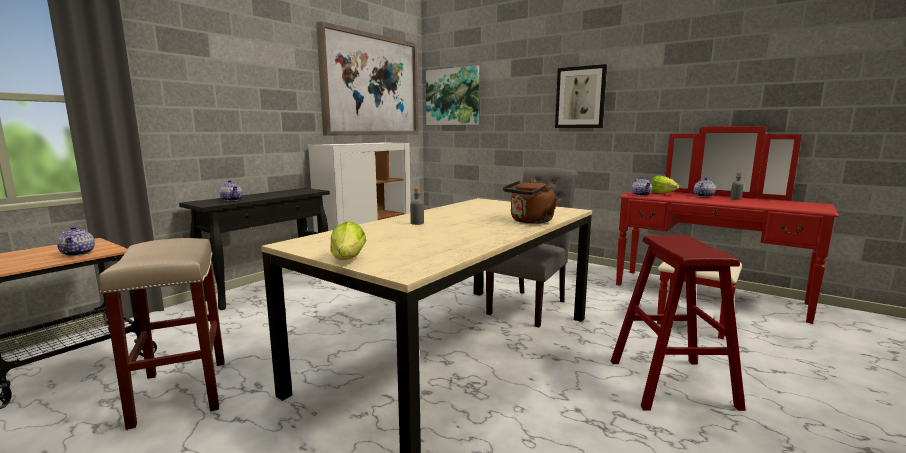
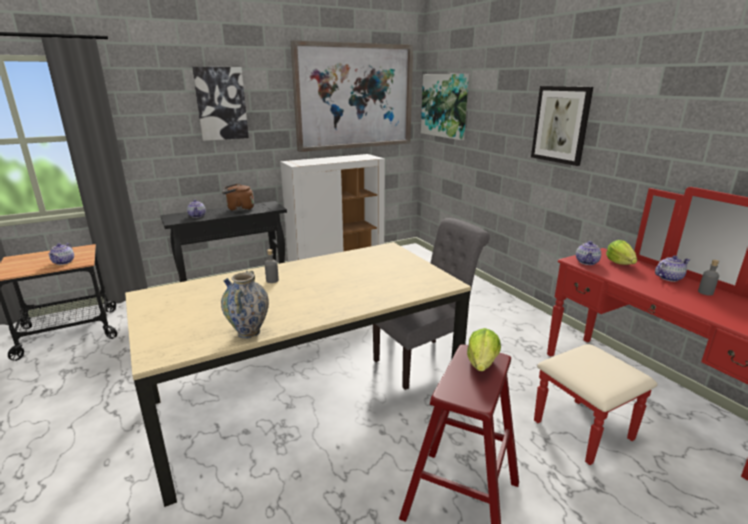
camera: 25 degrees right, 10 degrees up
beige stool [99,238,225,430] -> none
lettuce [330,221,366,260] -> lettuce moved to [467,328,501,371]
brown kettle [503,179,558,224] -> brown kettle moved to [222,183,254,212]
none -> picture [192,67,249,141]
none -> vase [221,270,269,339]

